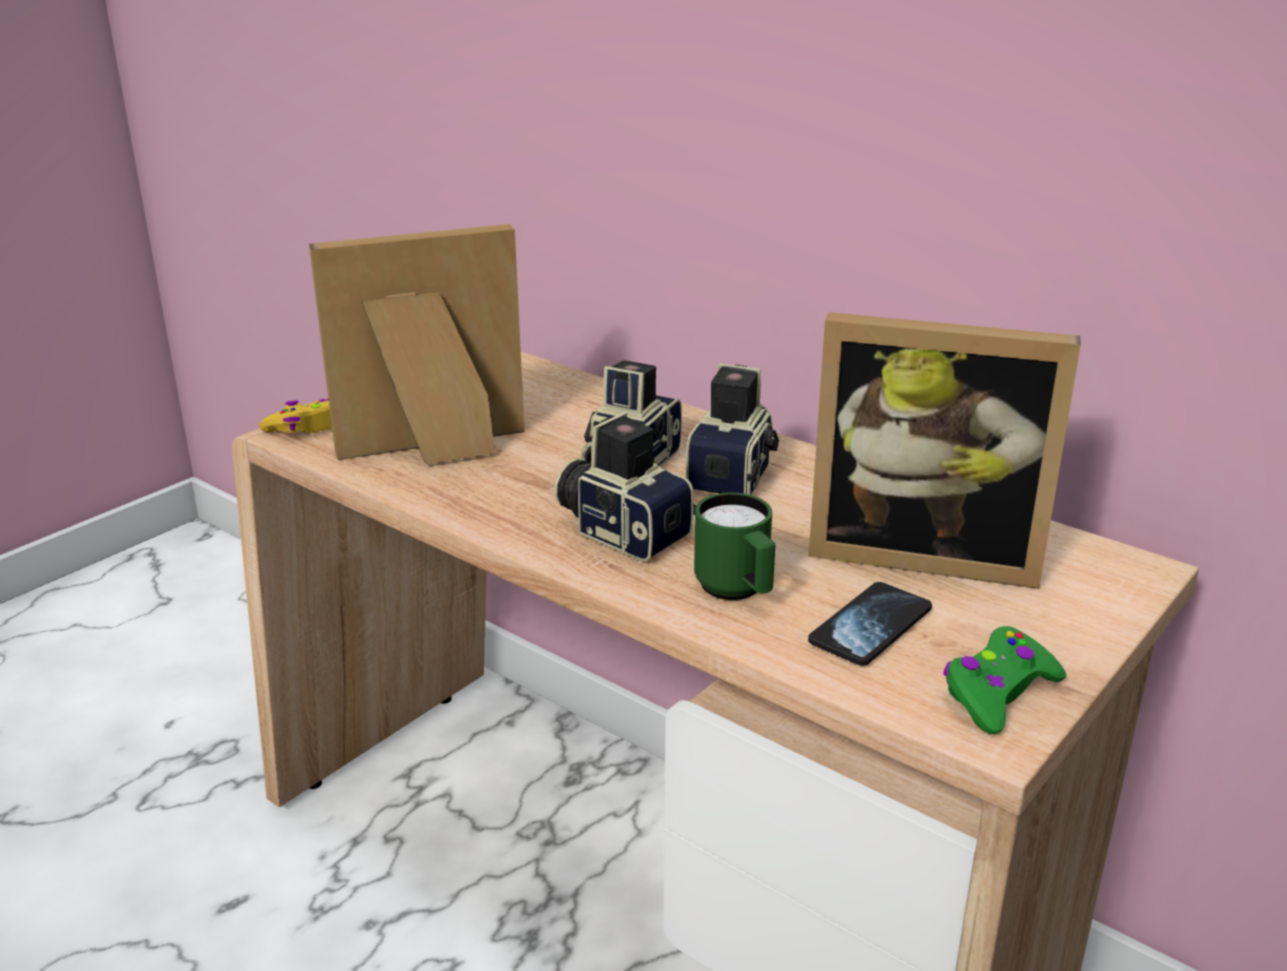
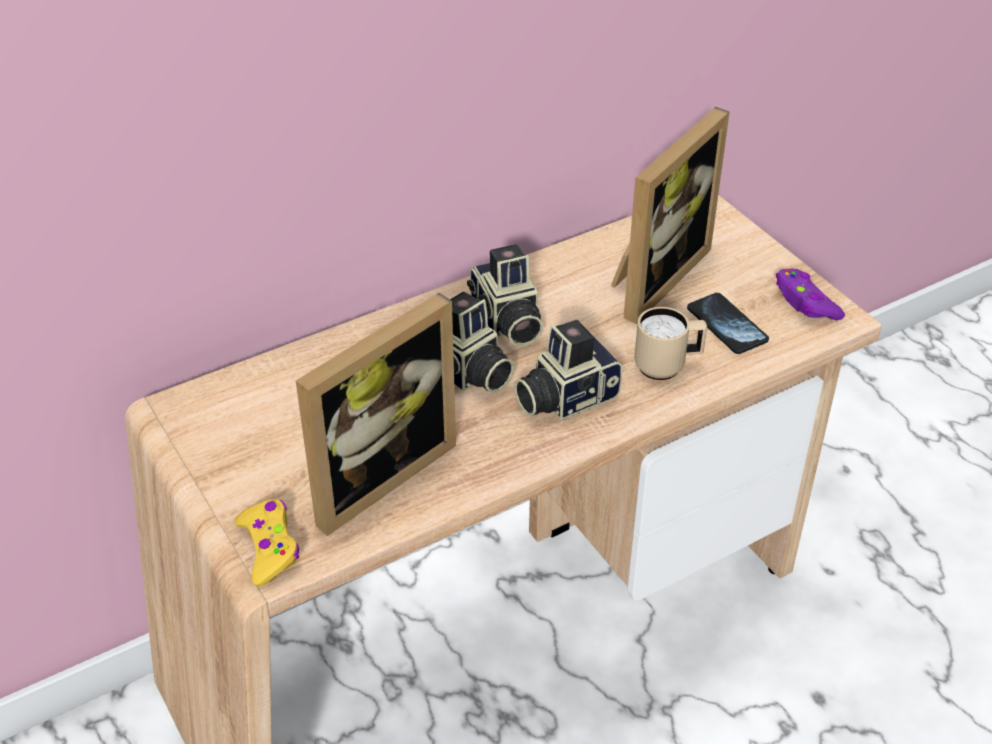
camera: 70 degrees left, 15 degrees up
picture frame [309,224,525,464] -> picture frame turned 135 degrees counterclockwise [296,293,456,536]
camera [686,363,779,495] -> camera turned 150 degrees counterclockwise [467,244,544,346]
green mug [694,493,775,600] -> beige mug [634,307,707,380]
green game controller [943,626,1066,734] -> purple game controller [776,269,845,320]

